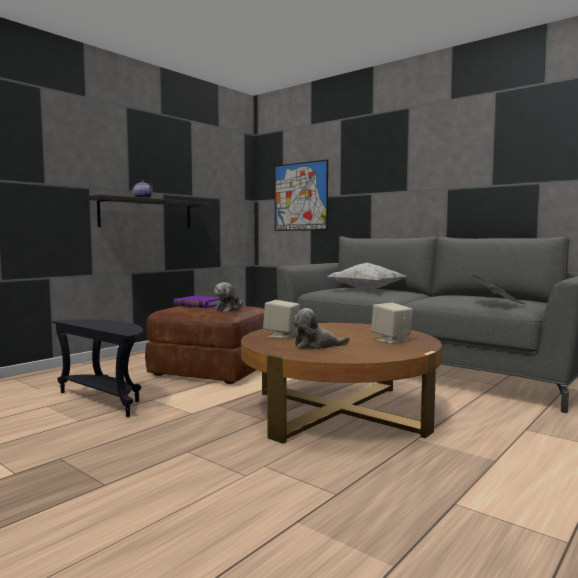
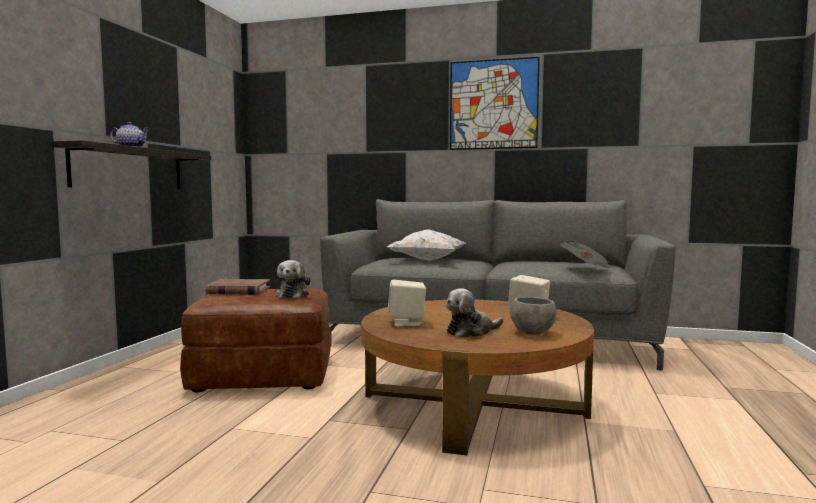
camera: 25 degrees left, 0 degrees up
black side table [52,319,143,417] -> none
purple book [173,296,219,308] -> brown book [205,279,270,295]
picture [275,159,328,231] -> picture moved to [450,57,540,150]
none -> grey bowl [510,297,557,335]

